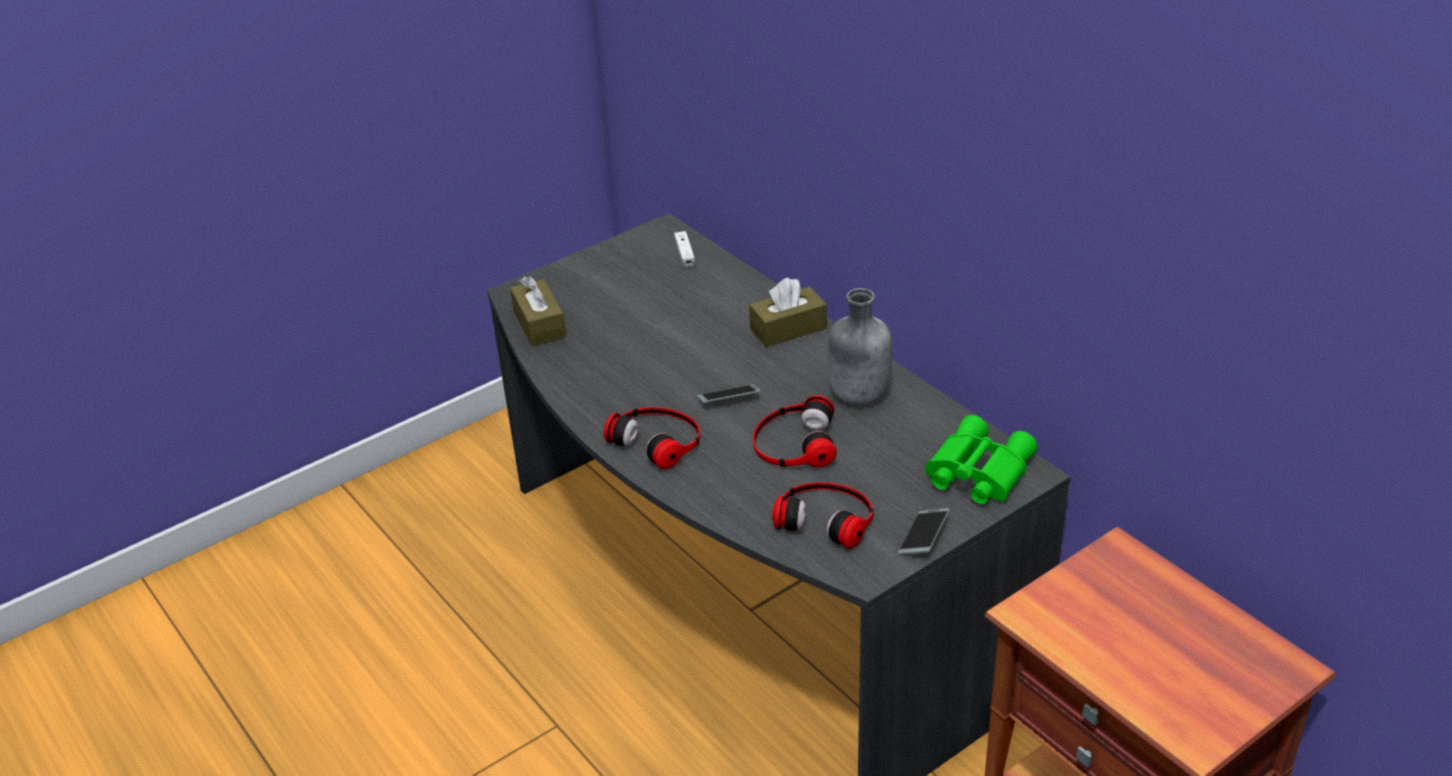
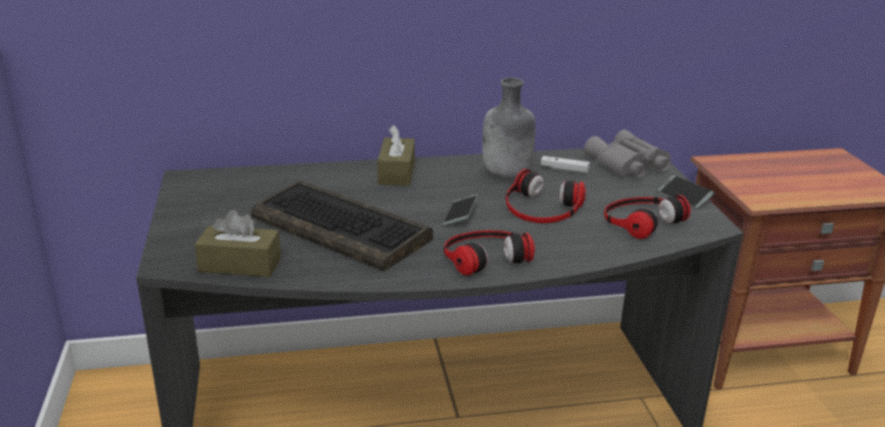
camera: 65 degrees left, 10 degrees down
white game controller [674,231,695,267] -> white game controller moved to [541,156,590,174]
green binoculars [925,415,1038,504] -> grey binoculars [584,130,671,178]
none -> keyboard [251,181,433,271]

